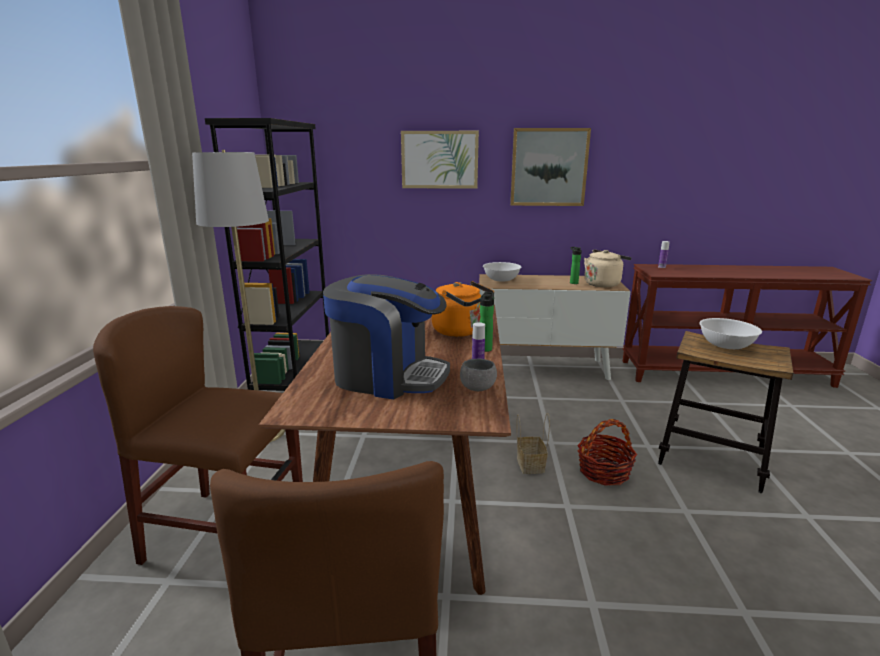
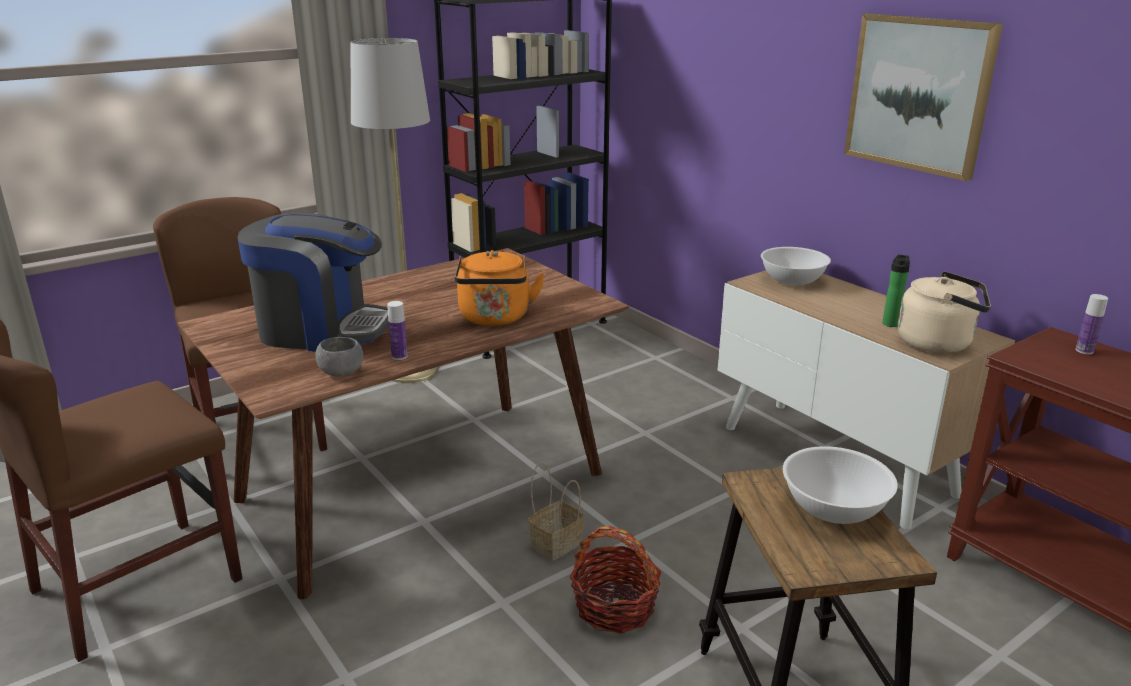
camera: 50 degrees right, 5 degrees up
coffee machine [323,274,450,399] -> coffee machine turned 60 degrees counterclockwise [237,213,389,352]
picture [401,131,479,189] -> none
bottle [480,292,494,352] -> none

